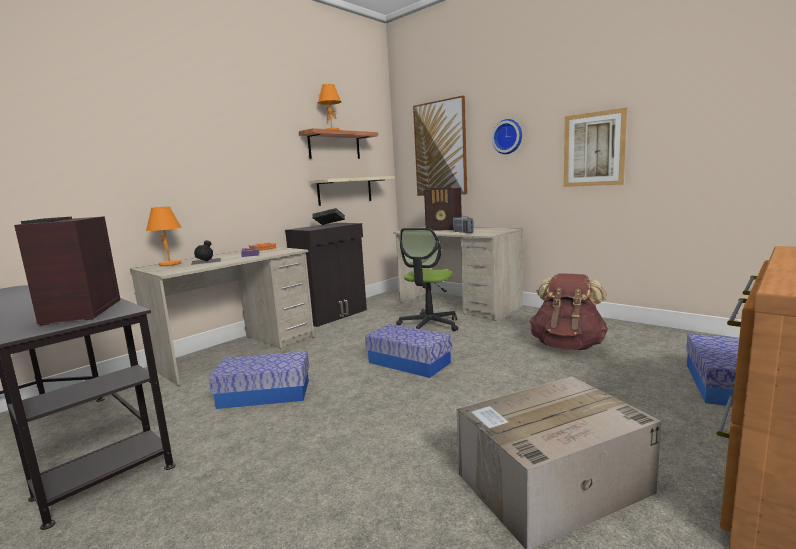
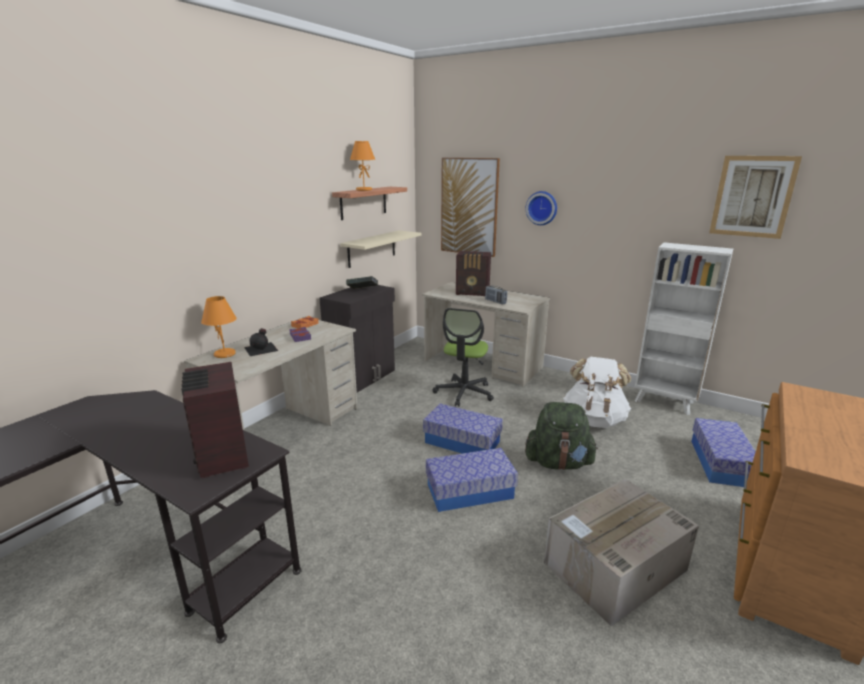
camera: 10 degrees left, 10 degrees up
storage box [209,351,309,409] -> storage box moved to [426,448,518,512]
brown backpack [530,274,608,350] -> white backpack [563,357,631,428]
picture [564,108,627,187] -> picture moved to [709,156,802,239]
none -> green backpack [525,402,598,470]
none -> white bookcase [635,242,733,415]

